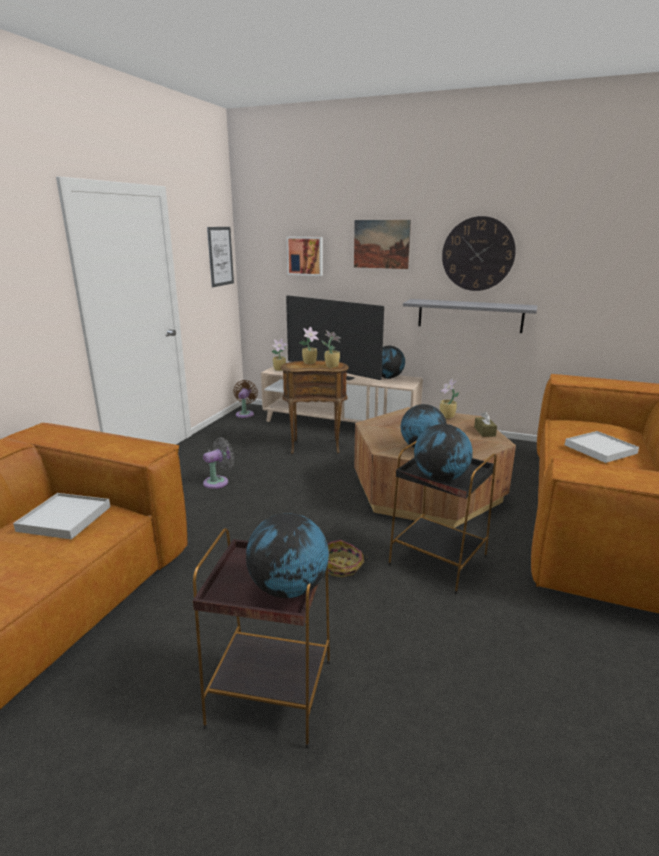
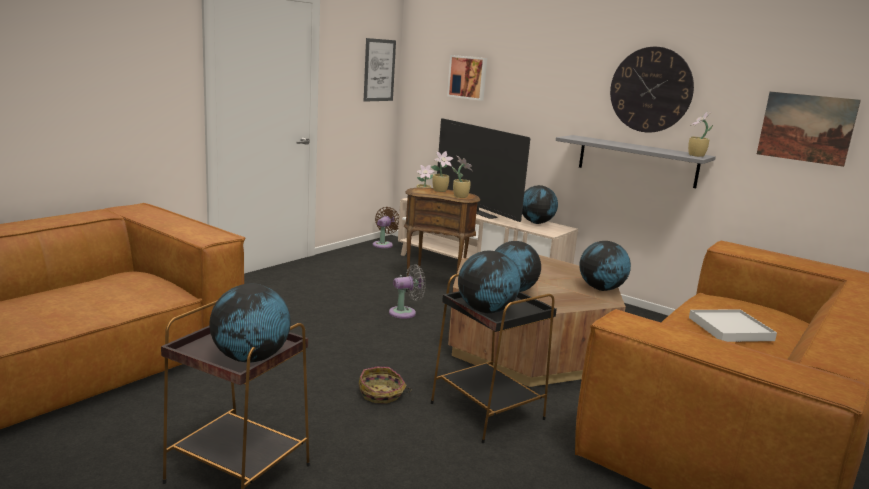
camera: 15 degrees right, 5 degrees down
white tray [13,493,110,539] -> none
grey fan [203,438,234,489] -> grey fan moved to [389,264,426,319]
picture [354,220,411,269] -> picture moved to [757,91,861,167]
potted plant [440,379,459,419] -> potted plant moved to [688,112,713,157]
brown tissue box [474,411,497,437] -> globe [579,241,631,291]

